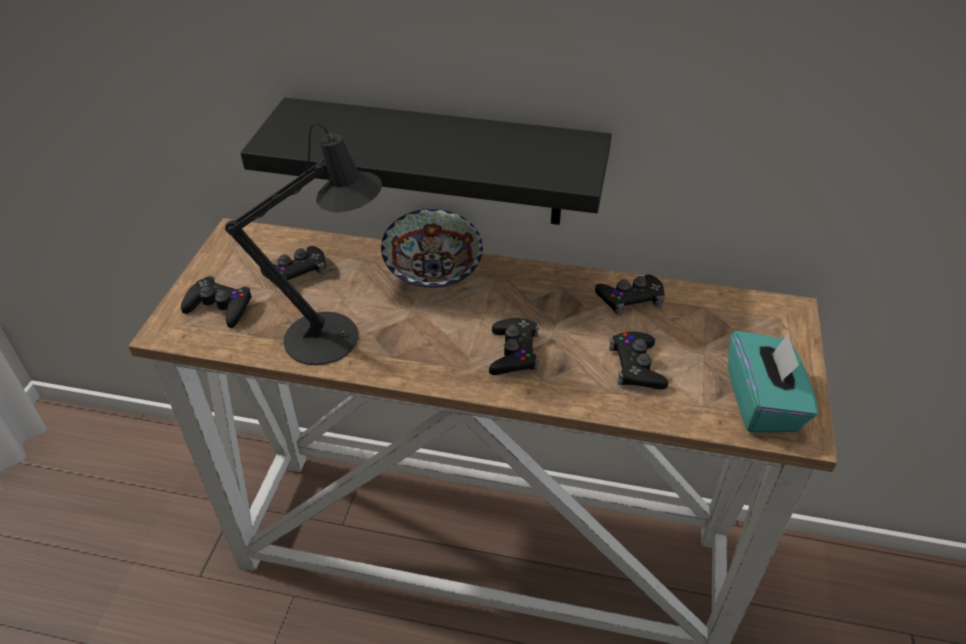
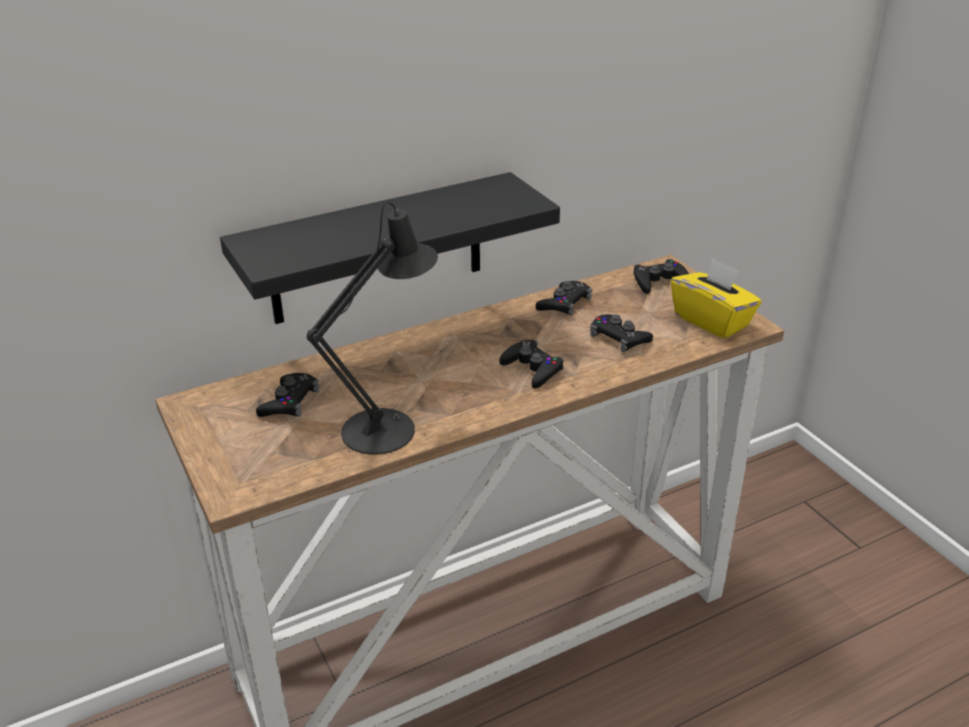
camera: 40 degrees left, 10 degrees down
black game controller [181,276,252,328] -> black game controller moved to [634,259,689,294]
bowl [381,209,483,288] -> none
turquoise tissue box [728,330,818,433] -> yellow tissue box [671,258,762,339]

